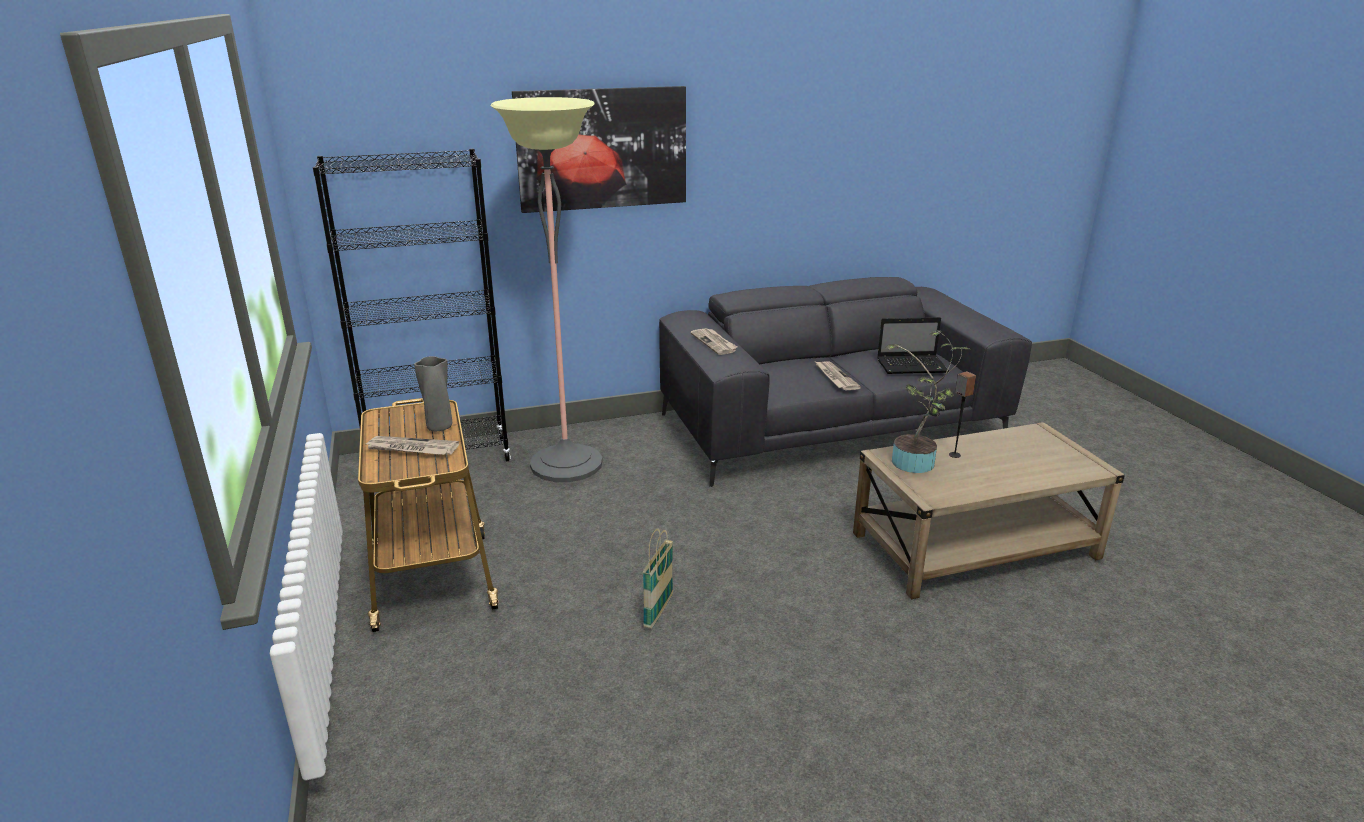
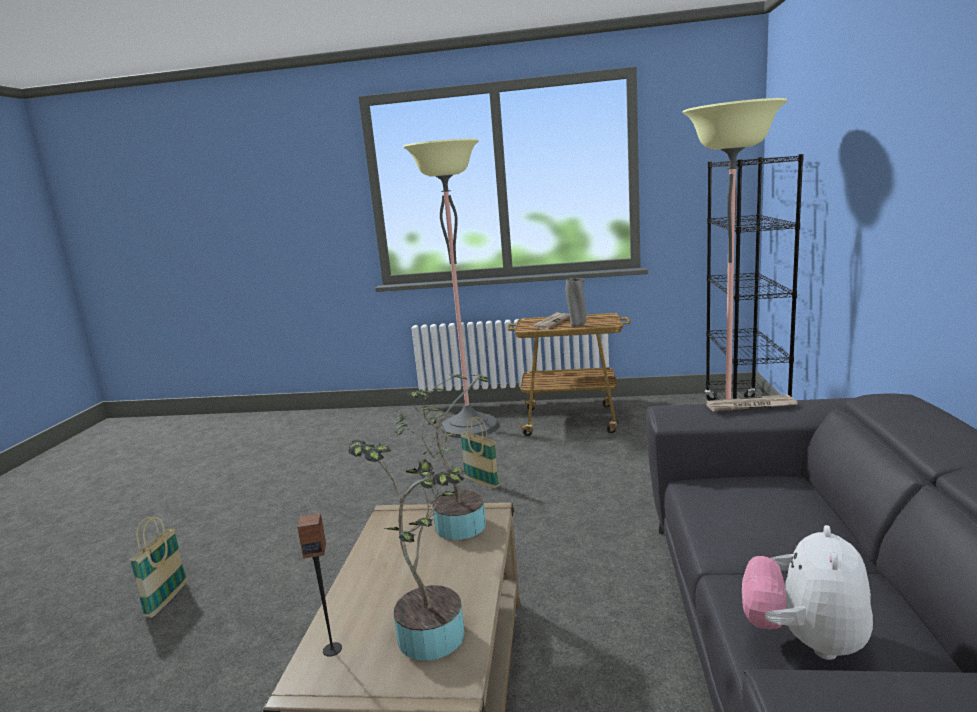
camera: 115 degrees right, 10 degrees down
picture [512,86,686,213] -> none
newspaper [816,361,861,390] -> none
laptop [877,317,949,374] -> plush toy [742,525,873,660]
speaker [949,371,976,458] -> speaker moved to [297,513,342,656]
none -> basket [129,517,187,617]
none -> potted plant [348,440,467,661]
none -> floor lamp [403,139,497,438]

